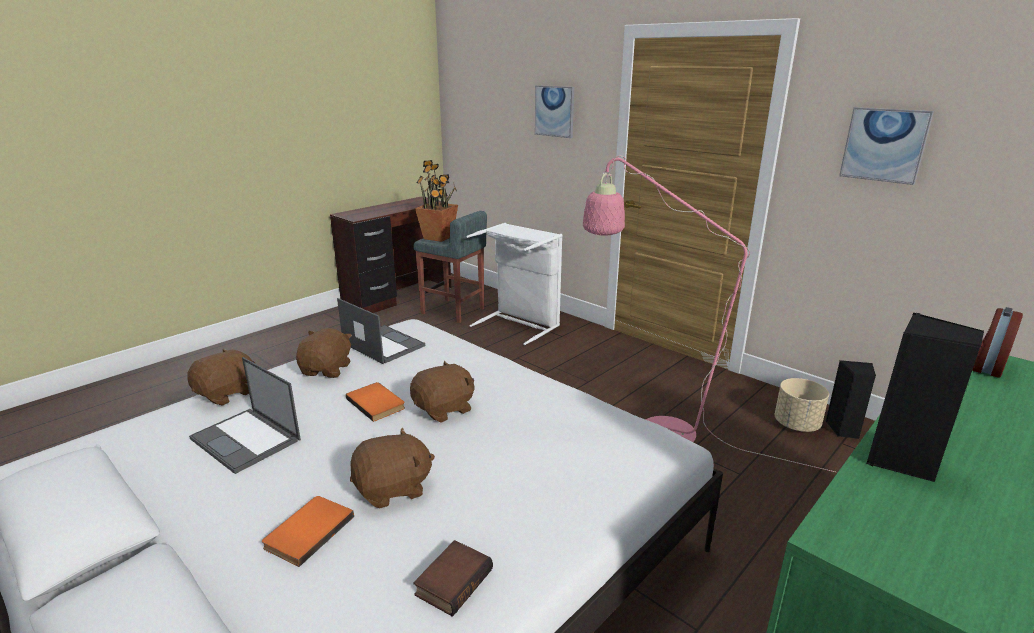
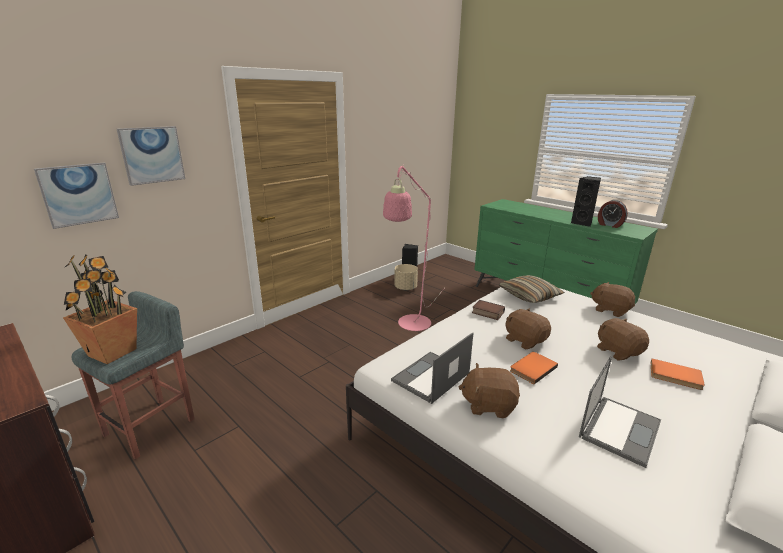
camera: 90 degrees left, 0 degrees up
brown plush toy [187,348,256,406] -> brown plush toy moved to [590,282,635,317]
book [413,540,493,617] -> book moved to [472,300,505,320]
white laundry basket [466,223,563,345] -> none
picture [839,107,934,185] -> picture moved to [34,163,119,229]
alarm clock [972,307,1023,378] -> alarm clock moved to [598,200,628,228]
none -> pillow [499,275,565,303]

